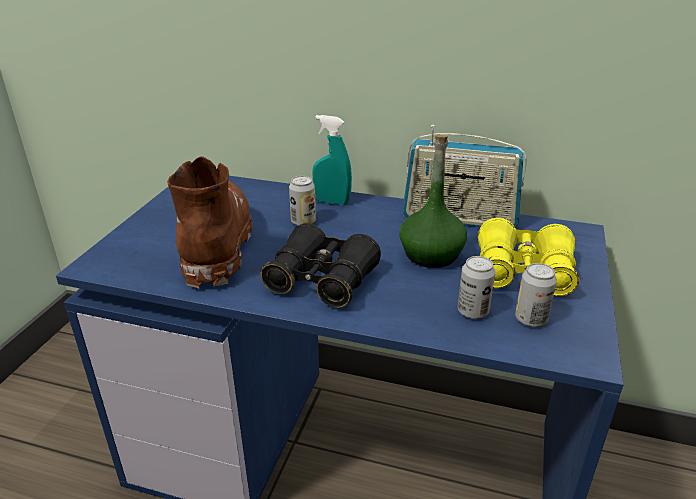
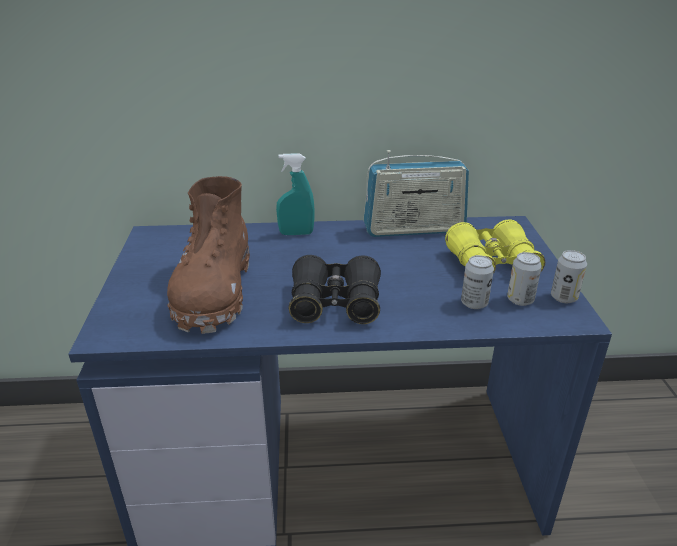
camera: 20 degrees left, 0 degrees up
brown boot [167,156,252,288] -> brown boot turned 150 degrees counterclockwise [167,176,250,334]
can [289,176,316,226] -> can moved to [551,250,587,303]
green bottle [399,135,467,268] -> none

